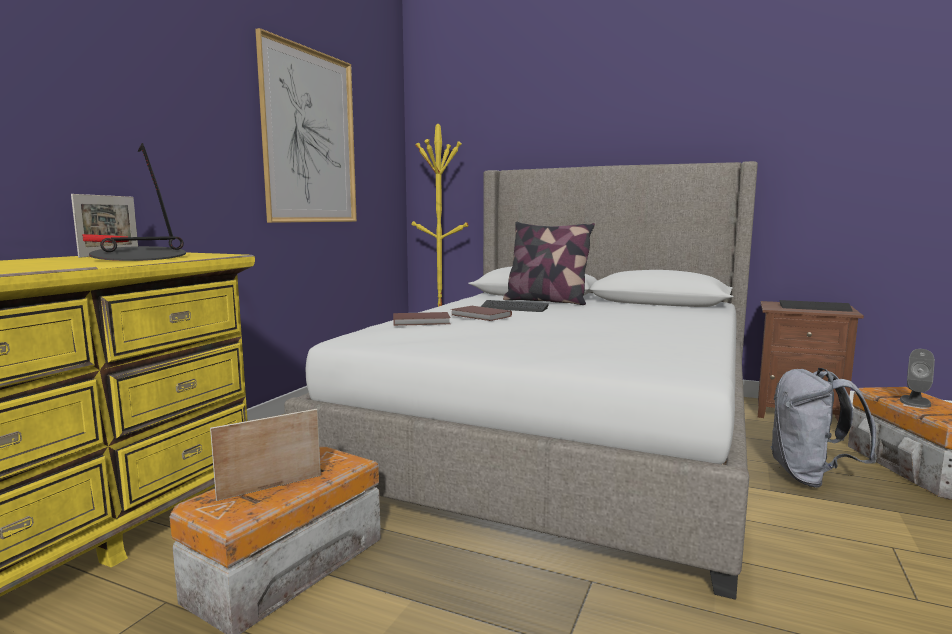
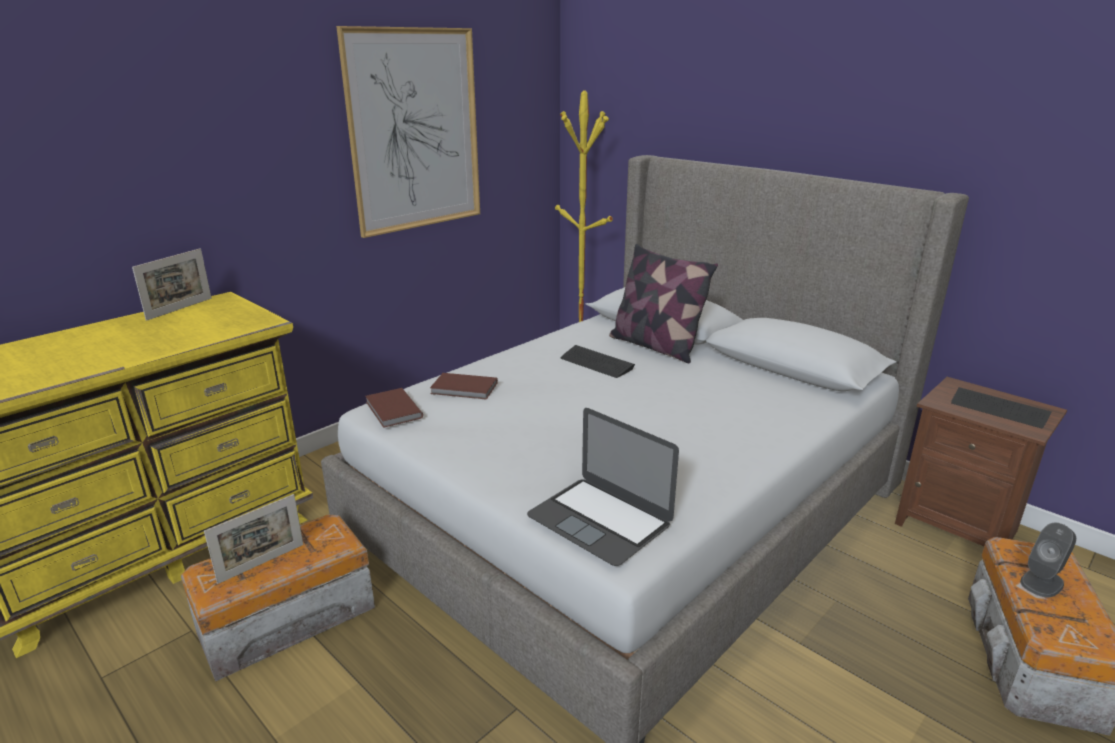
camera: 20 degrees right, 15 degrees up
table lamp [82,143,186,261] -> none
picture frame [210,409,321,501] -> picture frame turned 150 degrees clockwise [204,494,304,584]
brown book [451,306,512,321] -> brown book moved to [365,388,423,428]
grey backpack [770,368,877,488] -> none
none -> laptop [527,408,679,566]

